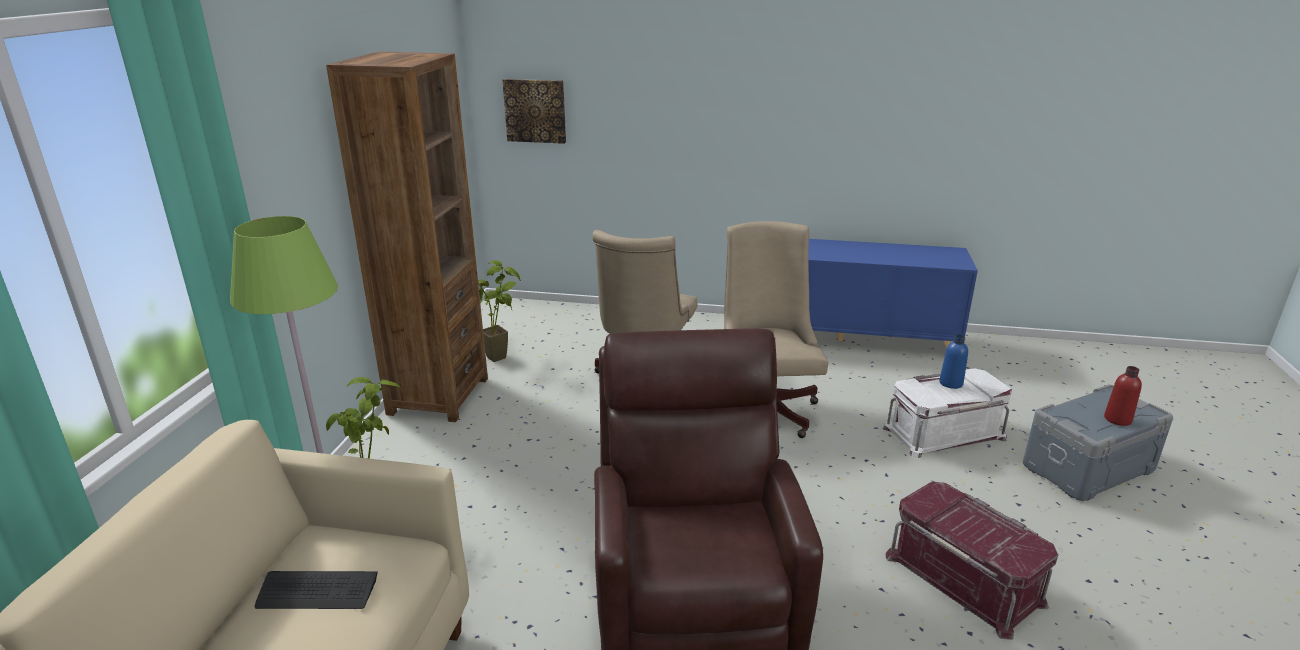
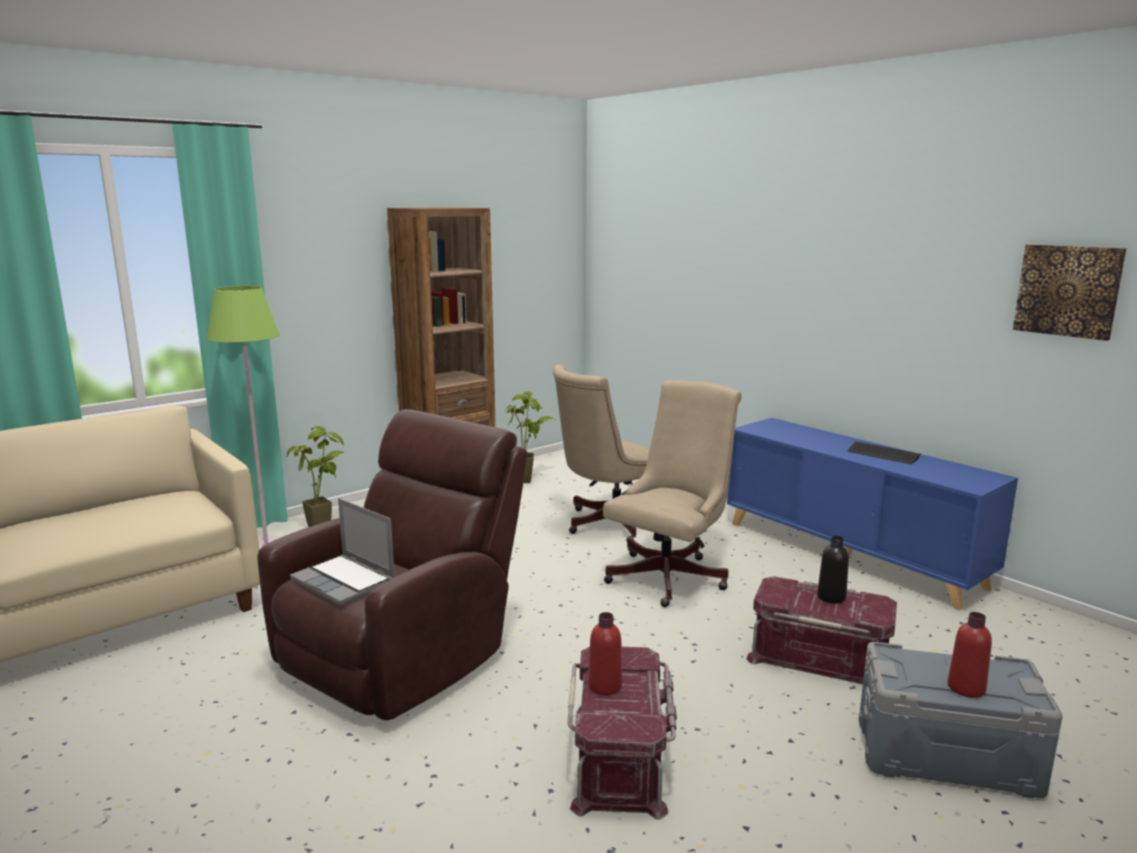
camera: 40 degrees right, 10 degrees down
keyboard [254,571,378,609] -> keyboard moved to [847,441,921,464]
picture [502,79,566,144] -> picture moved to [1013,244,1126,341]
white storage box [883,368,1012,458] -> red storage box [746,576,897,684]
blue bottle [940,334,968,389] -> black bottle [817,536,849,603]
none -> laptop [290,498,395,605]
none -> red bottle [588,612,622,695]

